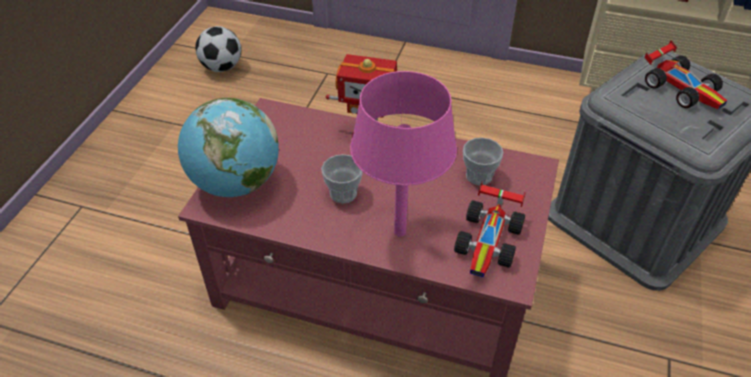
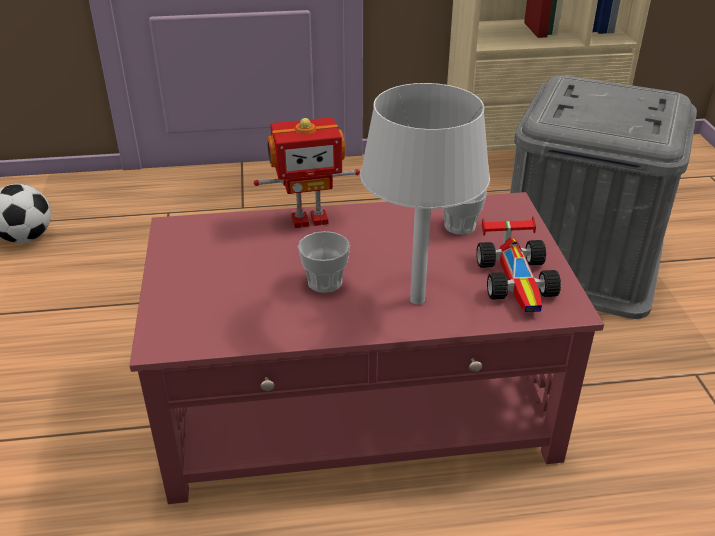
camera: 25 degrees left, 10 degrees down
globe [178,98,279,197] -> none
pink table lamp [350,71,457,237] -> grey table lamp [360,83,490,305]
toy car [644,40,727,109] -> none

